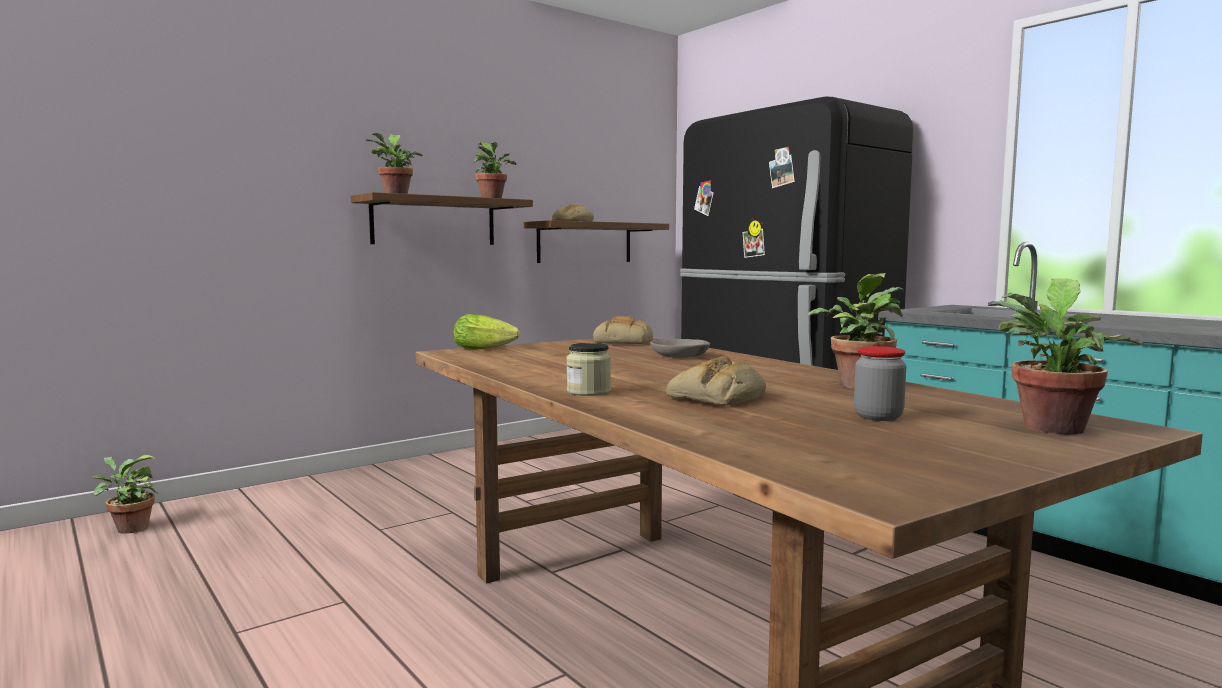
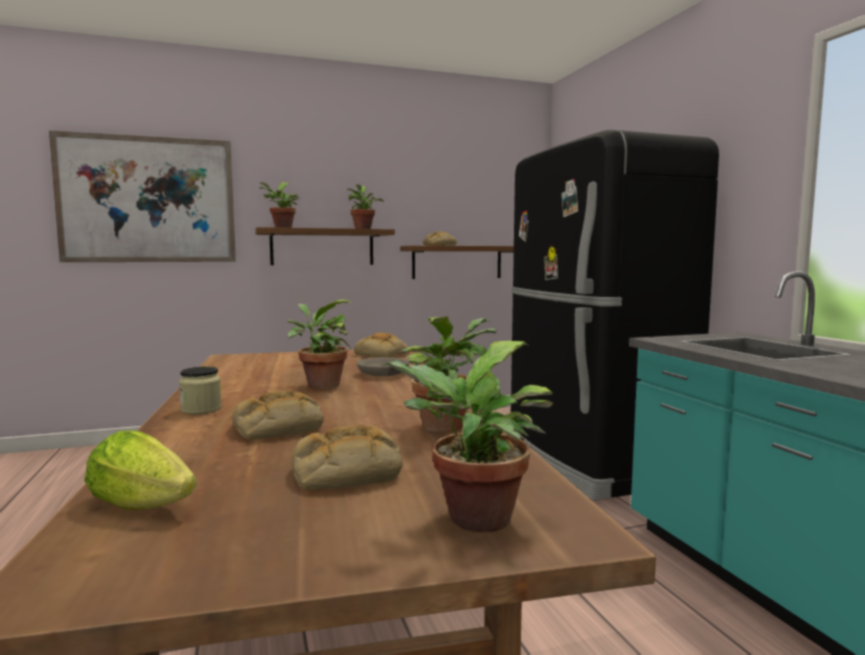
camera: 20 degrees right, 0 degrees up
potted plant [93,455,158,534] -> potted plant moved to [287,299,351,389]
lettuce [453,314,520,349] -> lettuce moved to [84,430,197,510]
jar [854,346,906,421] -> bread [292,425,403,490]
none -> picture [49,130,236,262]

